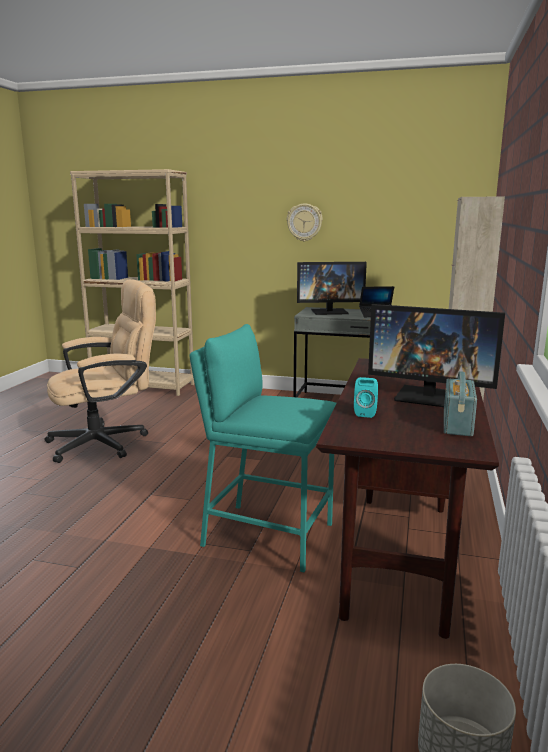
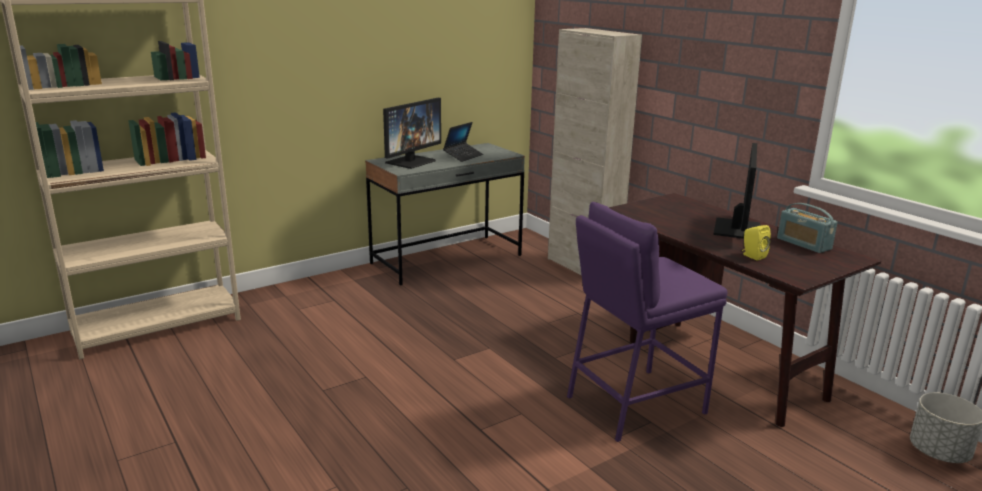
camera: 50 degrees left, 5 degrees up
beige office chair [44,279,156,463] -> none
turquoise stool [189,324,337,572] -> purple stool [567,202,727,442]
wall clock [287,203,323,241] -> none
turquoise speaker [354,377,378,418] -> yellow speaker [742,225,771,261]
monitor [368,304,505,407] -> monitor turned 45 degrees counterclockwise [713,143,760,239]

